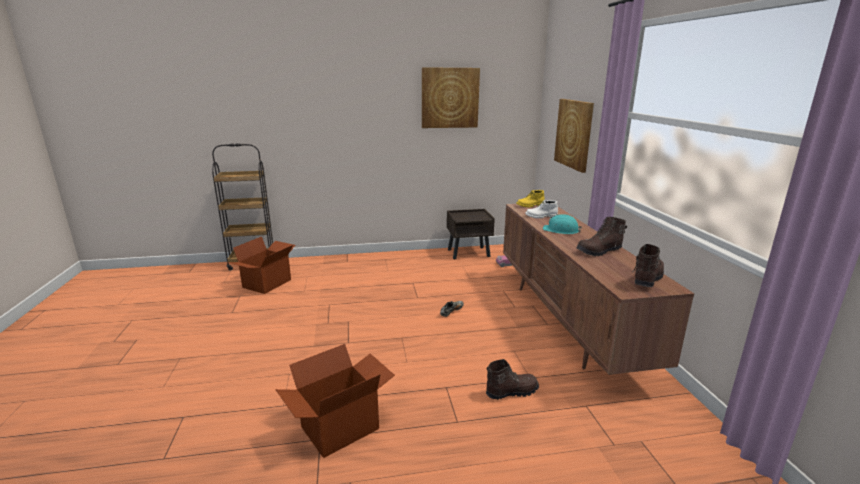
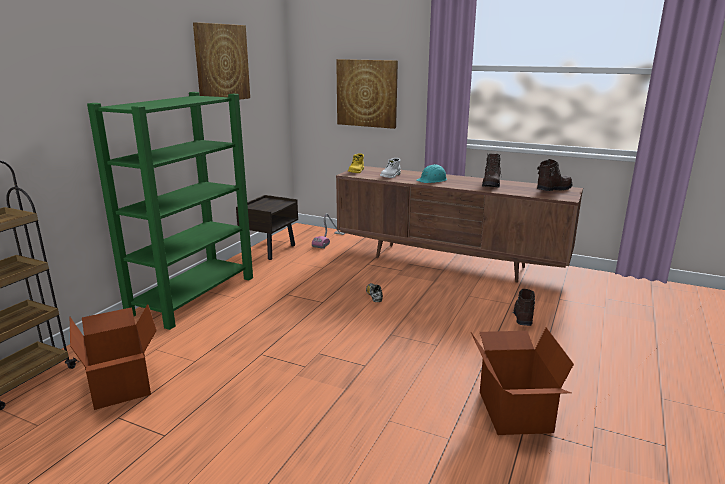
camera: 55 degrees left, 0 degrees up
brown boot [633,244,664,287] -> brown boot turned 75 degrees clockwise [537,159,573,191]
none -> green bookcase [87,92,253,330]

